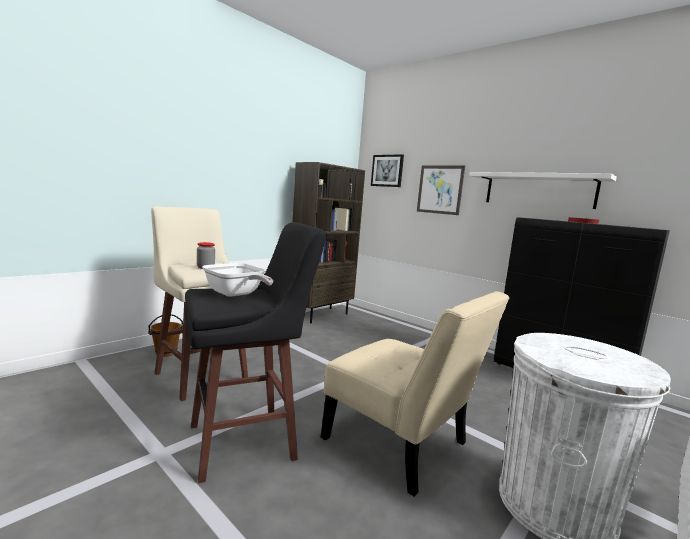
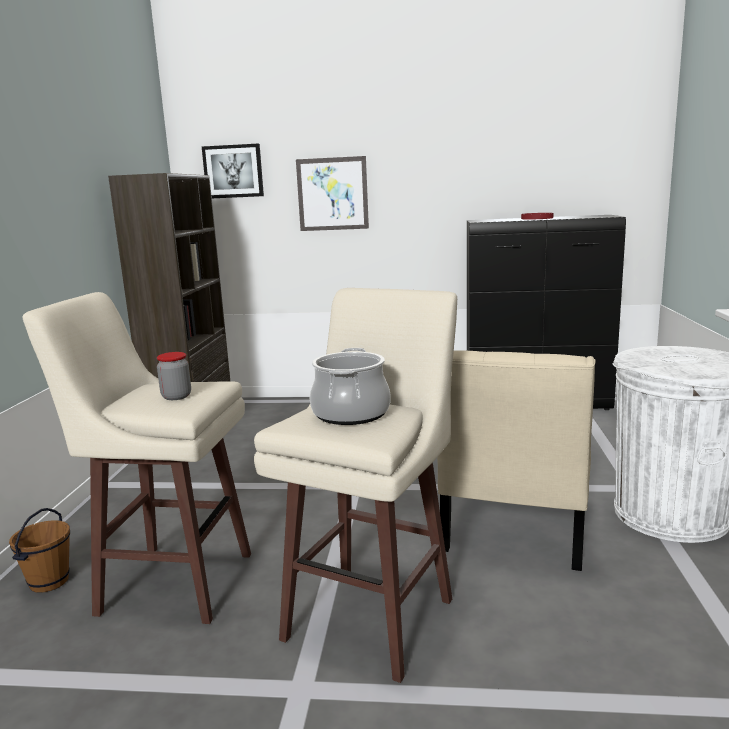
camera: 35 degrees left, 5 degrees up
black stool [184,222,327,483] -> beige stool [254,288,457,683]
frying pan [202,263,273,297] -> cooking pot [310,348,390,425]
beige chair [321,291,510,497] -> beige chair turned 105 degrees clockwise [437,350,596,571]
white shelf [469,172,617,209] -> none

